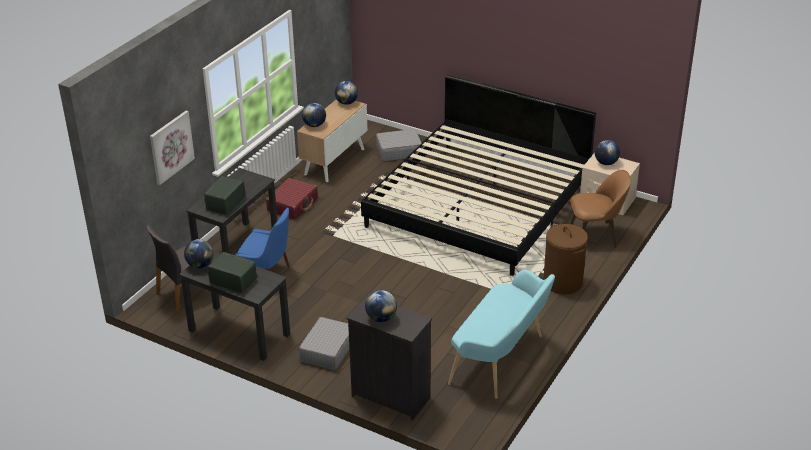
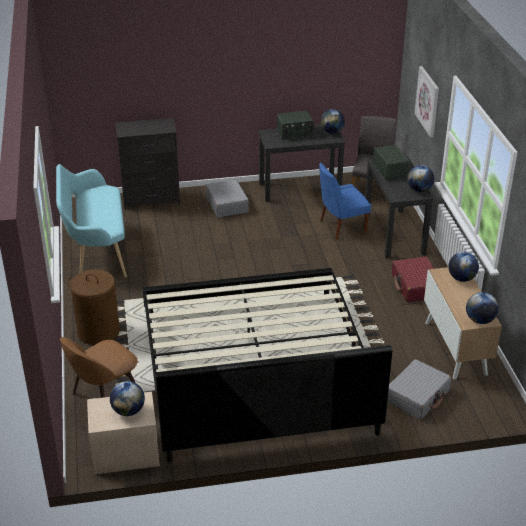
camera: 140 degrees right, 0 degrees up
globe [365,290,397,322] -> globe moved to [407,165,434,192]

